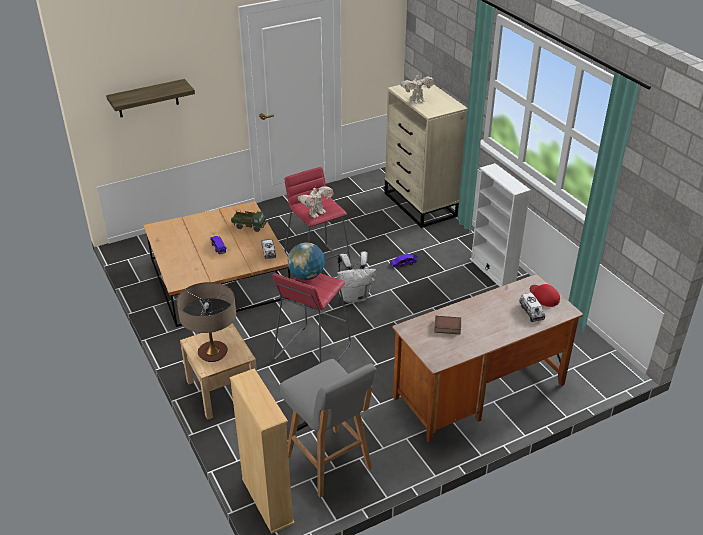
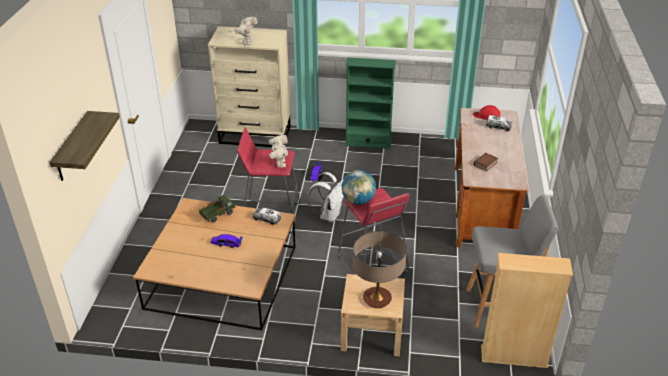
camera: 55 degrees left, 0 degrees up
white bookcase [470,163,531,287] -> green bookcase [345,58,396,149]

